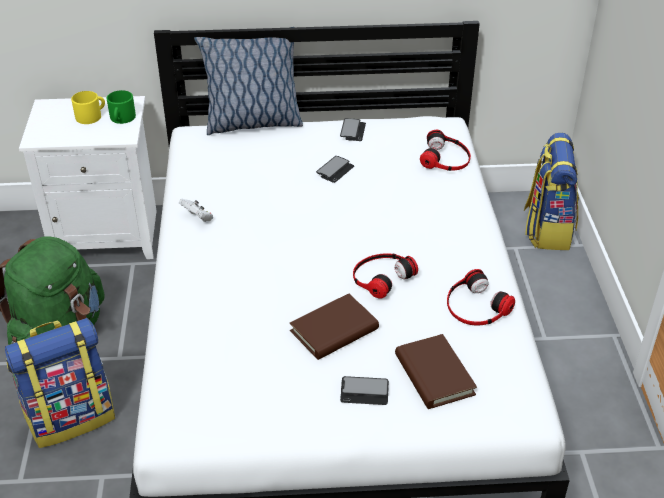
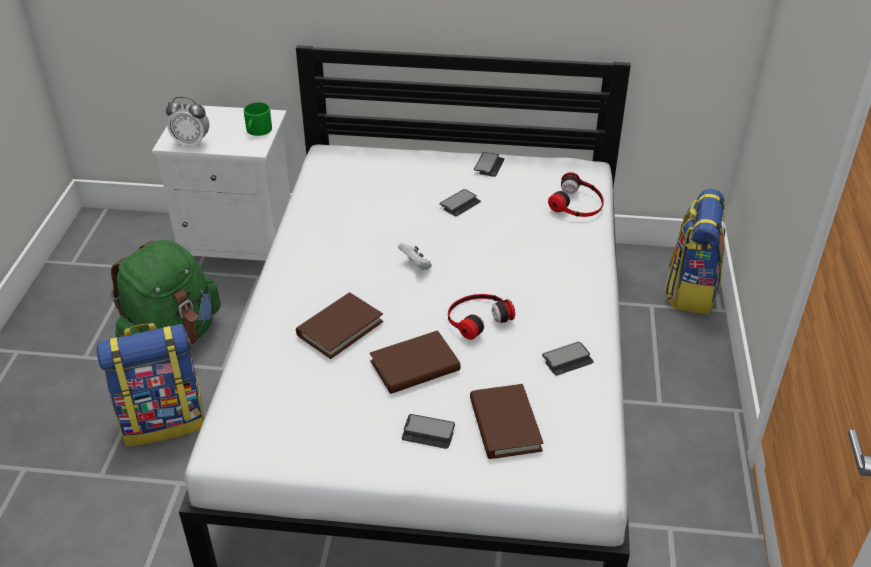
camera: 10 degrees right, 0 degrees up
yellow mug [71,91,105,124] -> none
white game controller [179,199,213,222] -> white game controller moved to [398,243,432,270]
pillow [194,27,303,135] -> none
headphones [447,269,515,325] -> phone [542,342,594,376]
none -> alarm clock [166,96,209,148]
none -> brown book [296,292,383,359]

